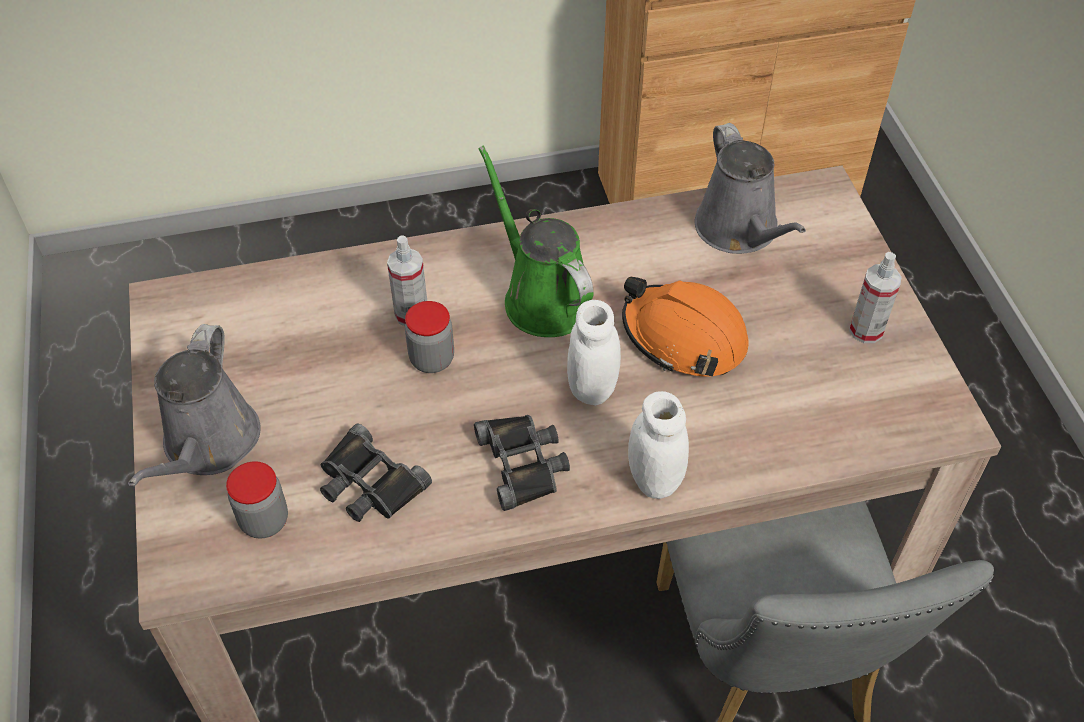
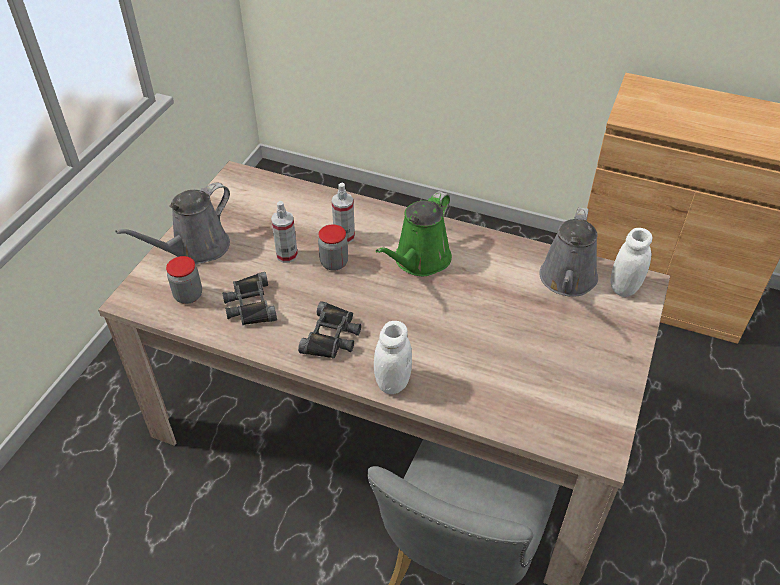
camera: 35 degrees right, 5 degrees down
green watering can [478,145,594,337] -> green watering can turned 150 degrees counterclockwise [376,191,452,276]
white jar [567,300,621,405] -> white jar moved to [610,228,652,297]
orange hard hat [622,277,749,377] -> none
spray bottle [849,252,902,343] -> spray bottle moved to [271,201,298,263]

